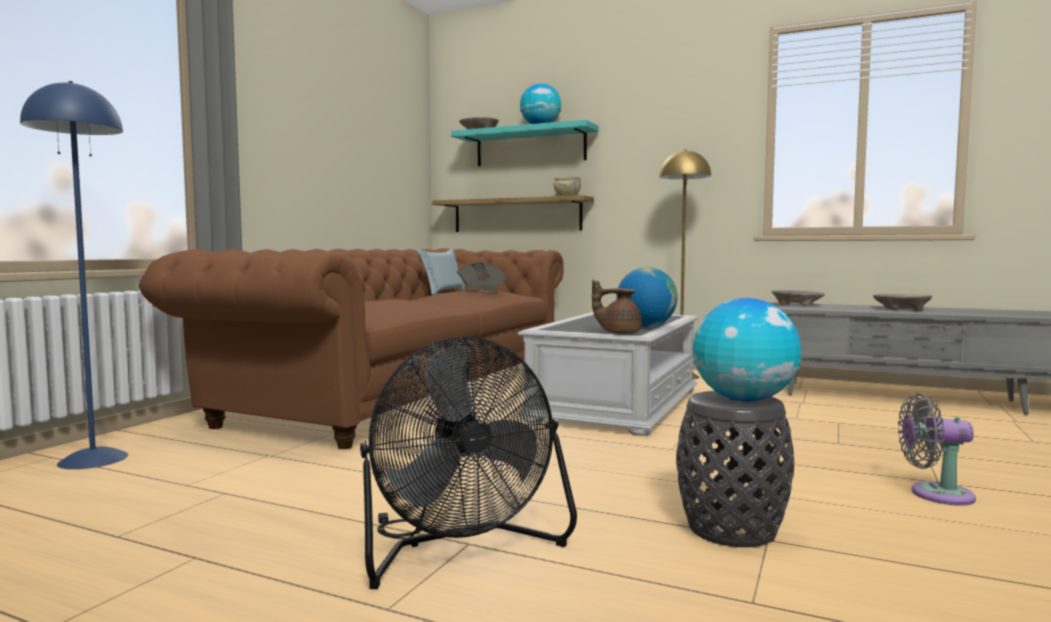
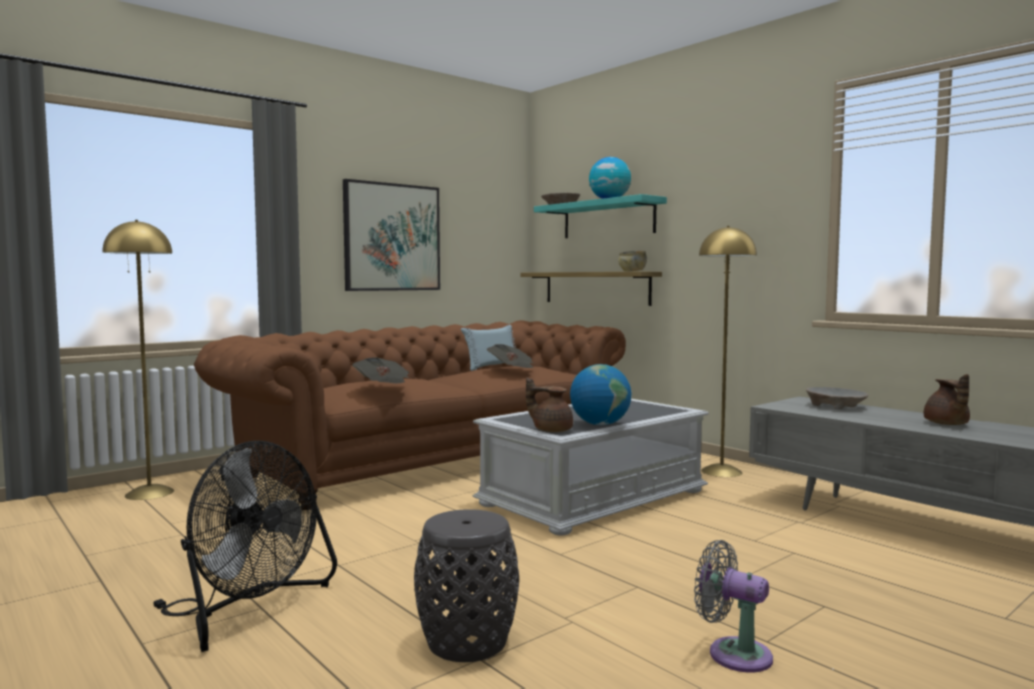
camera: 25 degrees right, 0 degrees up
blue floor lamp [20,81,128,469] -> yellow floor lamp [102,220,174,500]
black fan [360,337,577,589] -> black fan turned 60 degrees counterclockwise [154,441,337,652]
globe [693,298,801,401] -> none
beige bowl [873,294,932,311] -> brown teapot [924,374,970,425]
none -> picture [343,179,440,291]
none -> newspaper [352,357,409,383]

